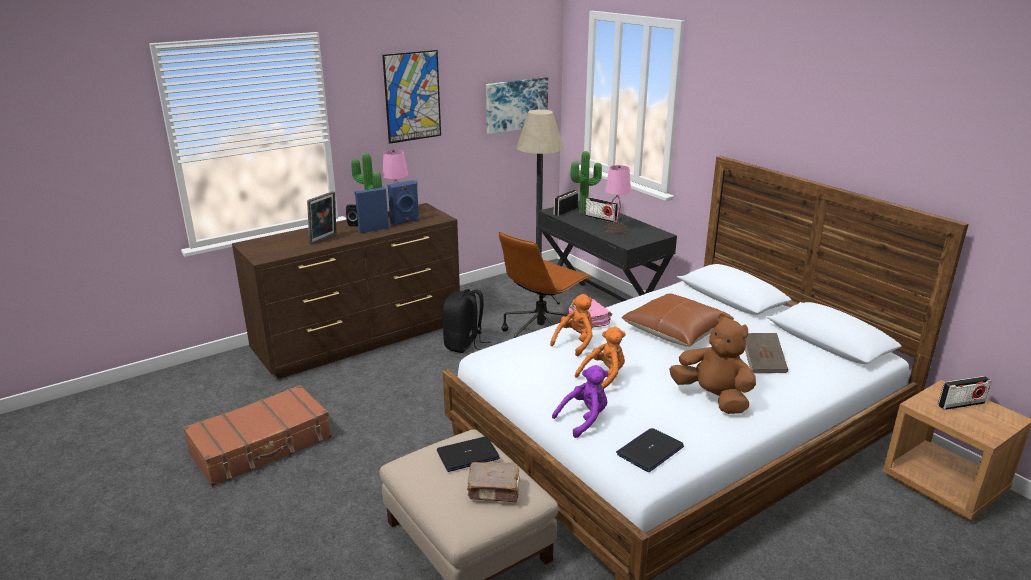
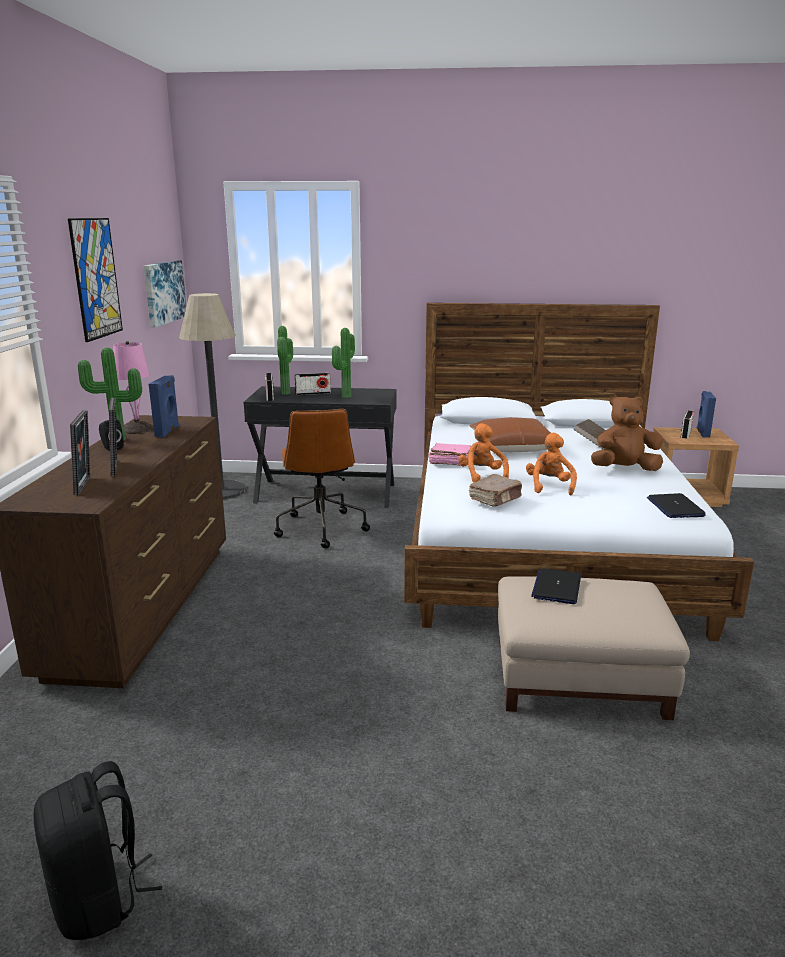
camera: 50 degrees left, 5 degrees down
brown suitcase [183,385,332,487] -> none
blue speaker [354,187,389,233] -> blue speaker moved to [697,391,716,438]
black backpack [442,289,490,353] -> black backpack moved to [34,761,162,940]
brown book [467,462,520,502] -> brown book moved to [469,474,522,507]
purple plush toy [552,365,608,438] -> none
pink table lamp [604,165,631,234] -> potted plant [332,328,355,398]
none -> picture frame [70,410,90,495]

